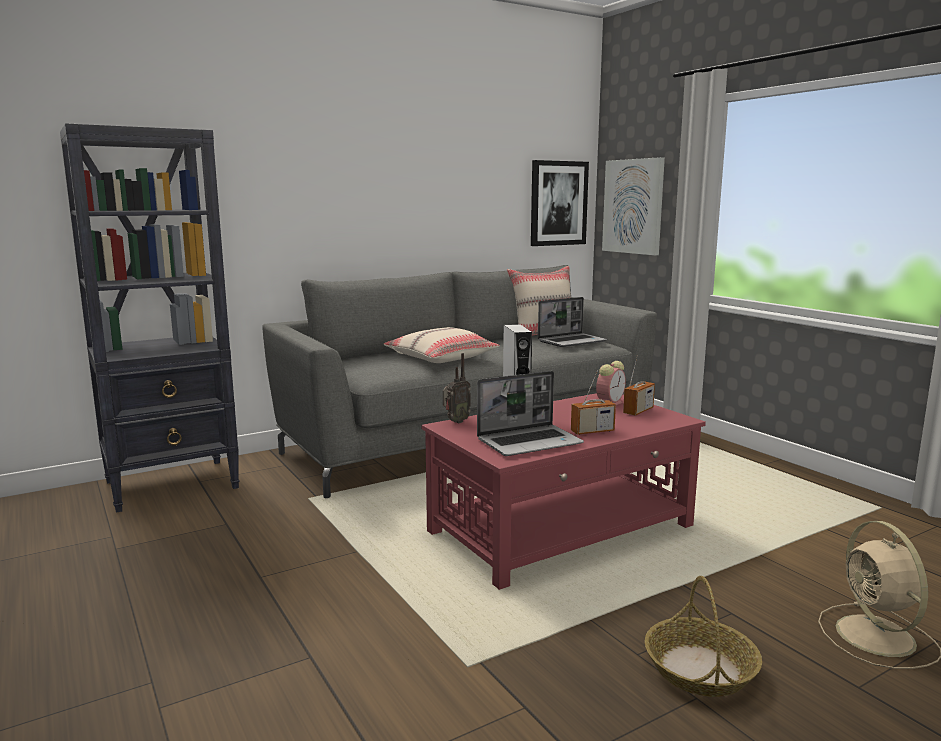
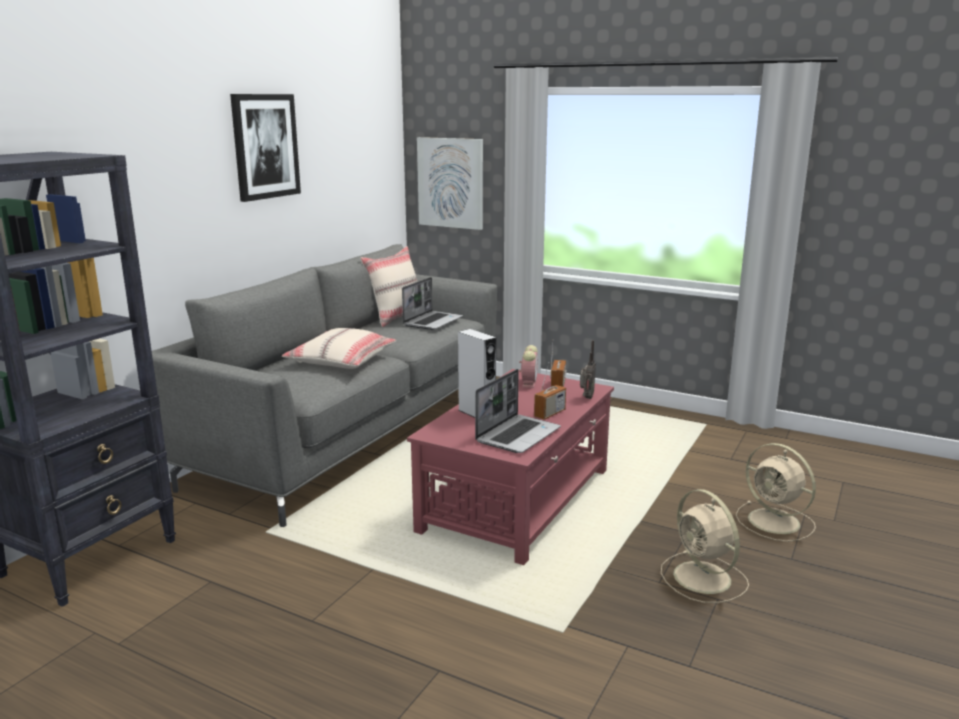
camera: 30 degrees left, 5 degrees up
radio [443,353,471,423] -> radio moved to [580,340,596,399]
picture [531,160,589,246] -> picture moved to [230,94,301,202]
basket [645,576,762,697] -> beige fan [661,489,749,603]

